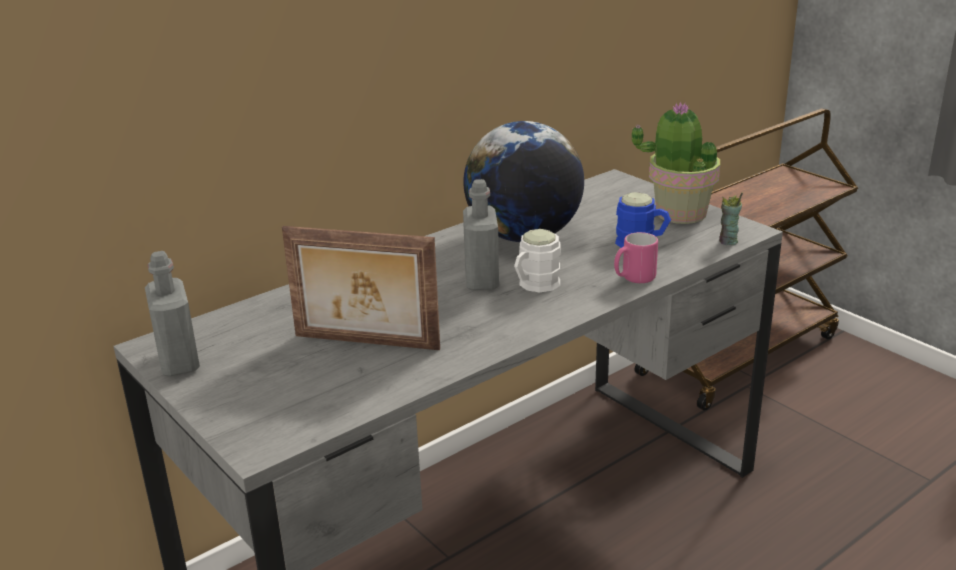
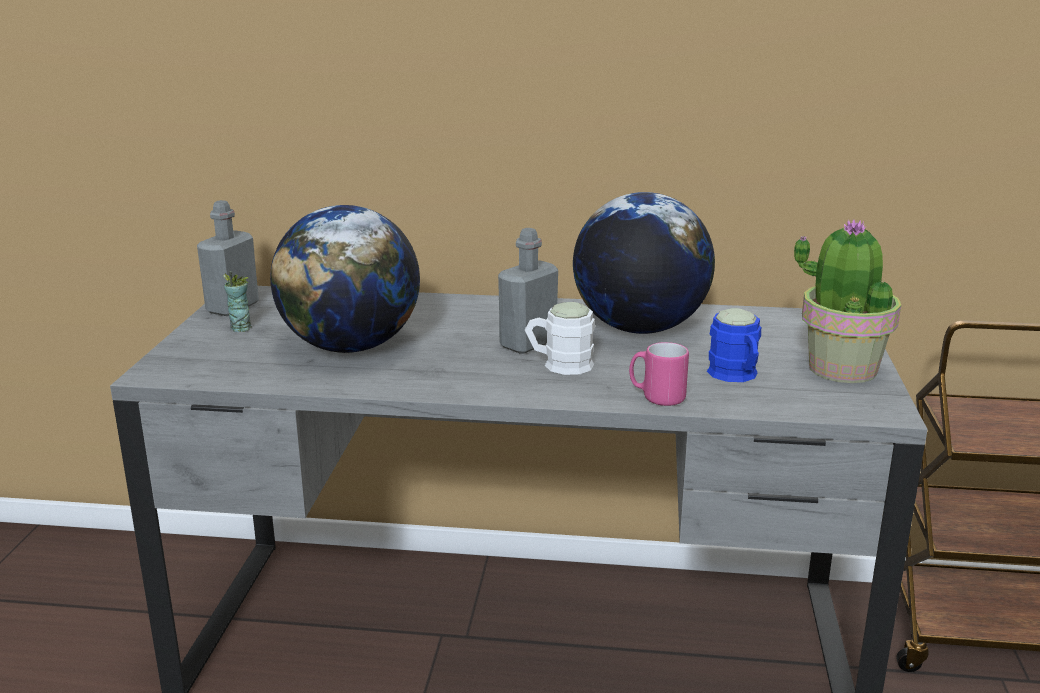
camera: 45 degrees right, 5 degrees down
picture frame [282,226,440,350] -> globe [270,205,420,353]
cup [719,193,743,245] -> cup moved to [224,271,252,332]

